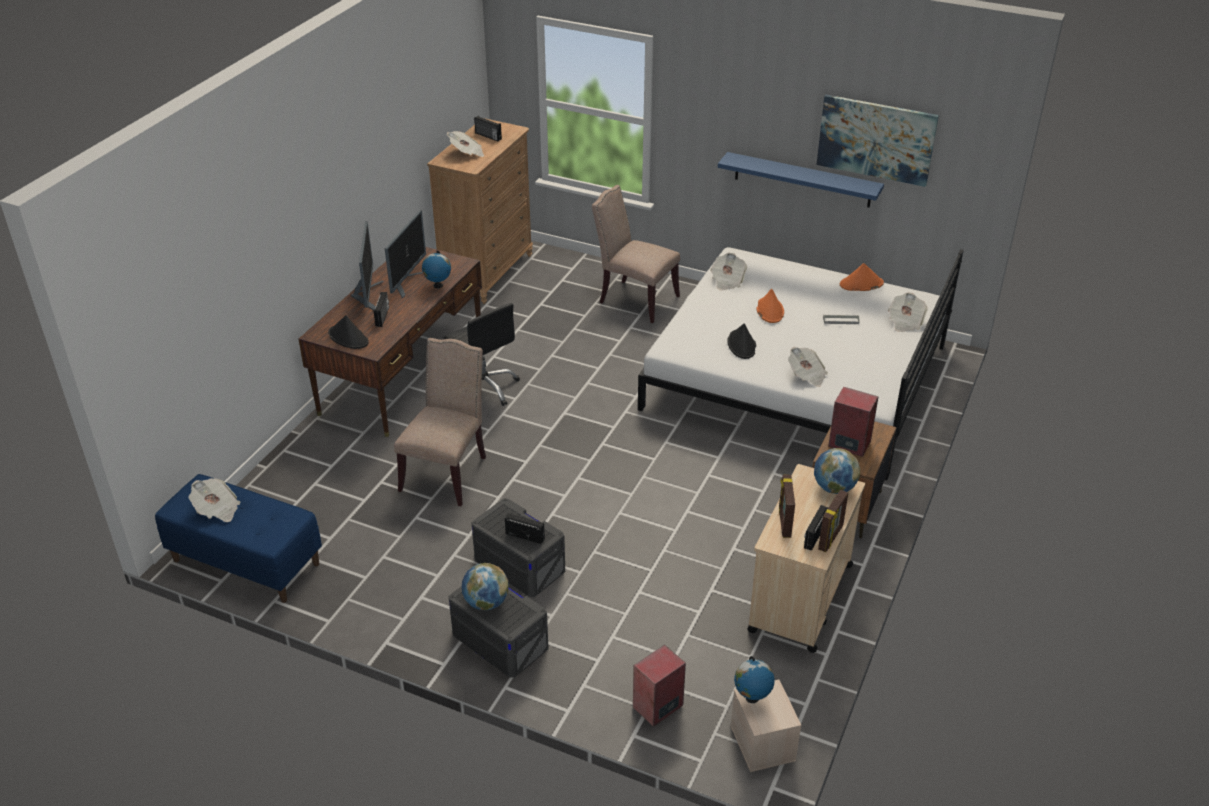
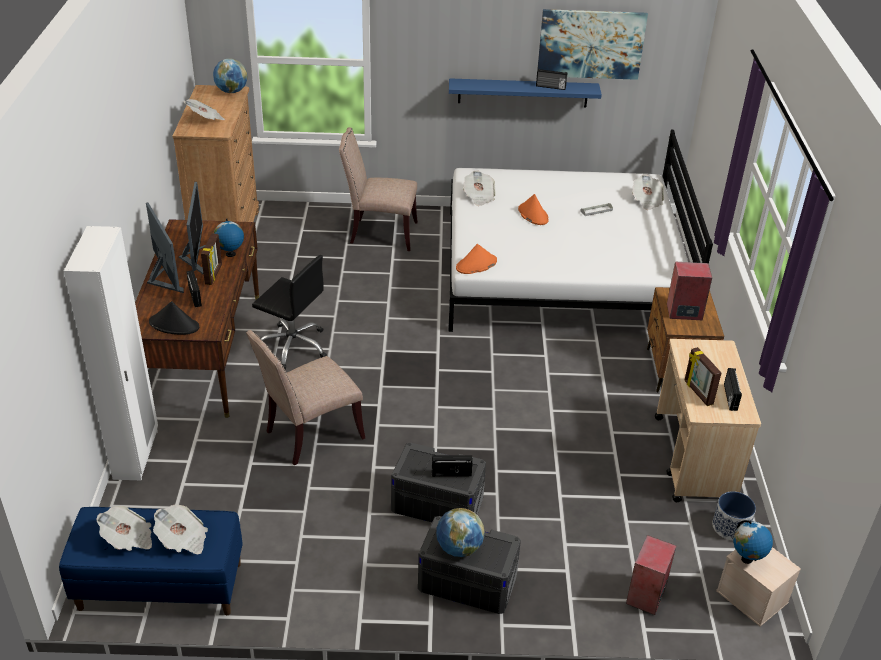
camera: 25 degrees left, 0 degrees up
beige chair [394,338,486,506] -> beige chair turned 120 degrees counterclockwise [246,330,365,465]
radio [474,116,502,141] -> radio moved to [536,69,567,90]
black hat [727,323,756,359] -> none
newspaper [788,347,828,387] -> newspaper moved to [153,505,208,554]
globe [814,448,860,494] -> globe moved to [213,58,248,93]
picture frame [818,490,848,552] -> picture frame moved to [201,233,222,285]
orange hat [840,263,884,291] -> orange hat moved to [456,244,497,274]
none -> white wardrobe [64,226,158,481]
none -> planter [712,491,756,540]

